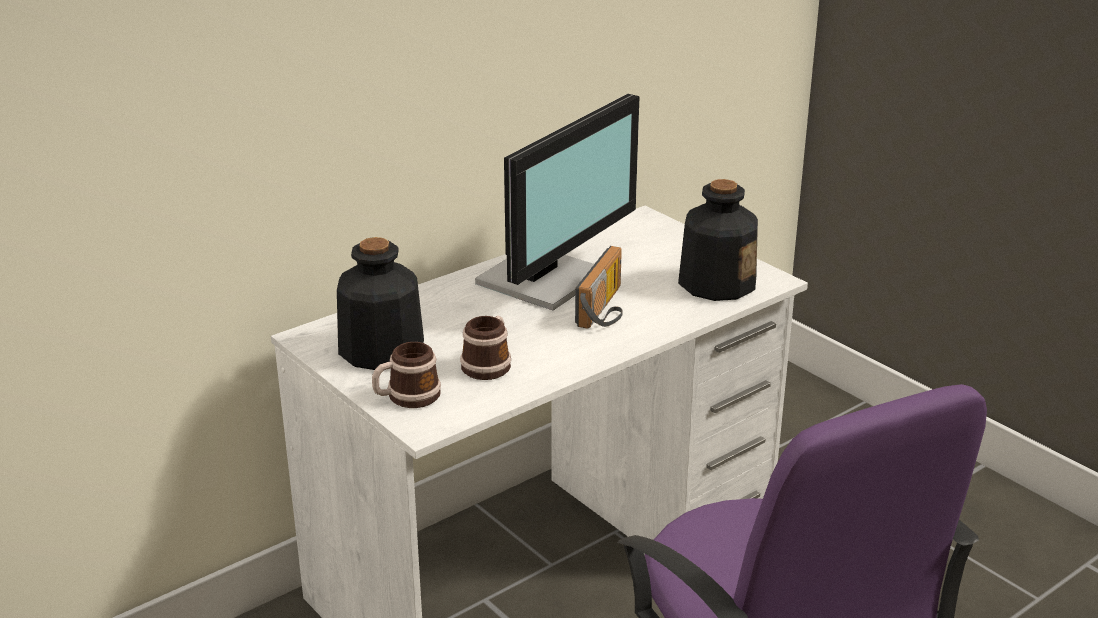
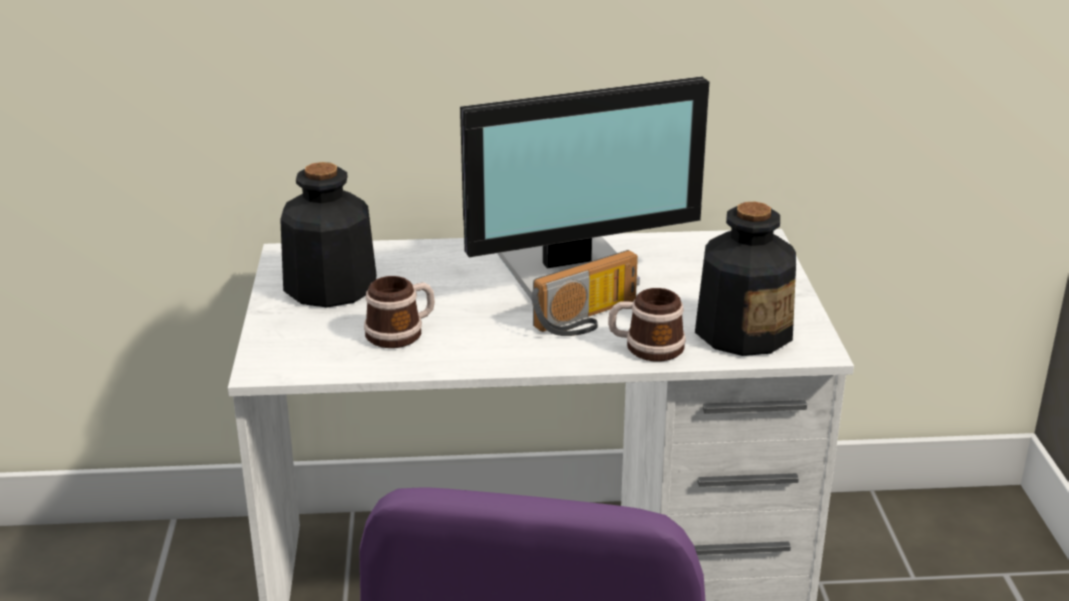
camera: 35 degrees right, 0 degrees up
mug [372,342,441,408] -> mug moved to [608,288,686,362]

